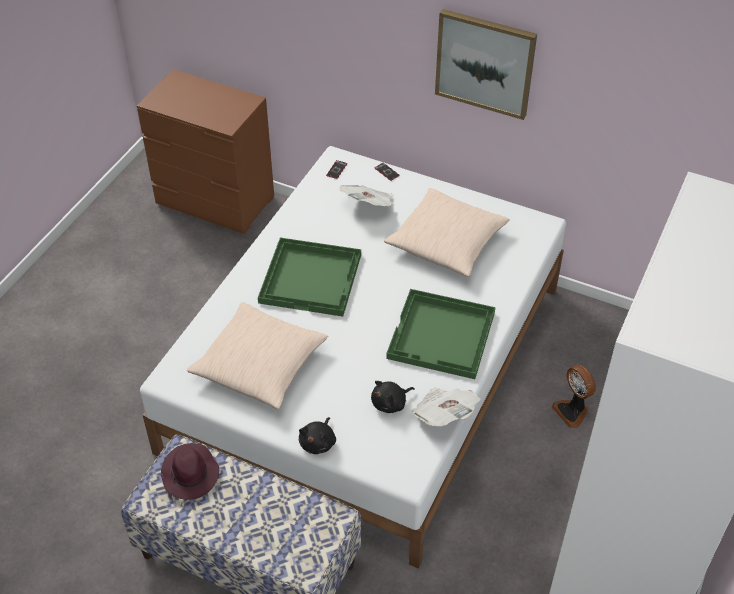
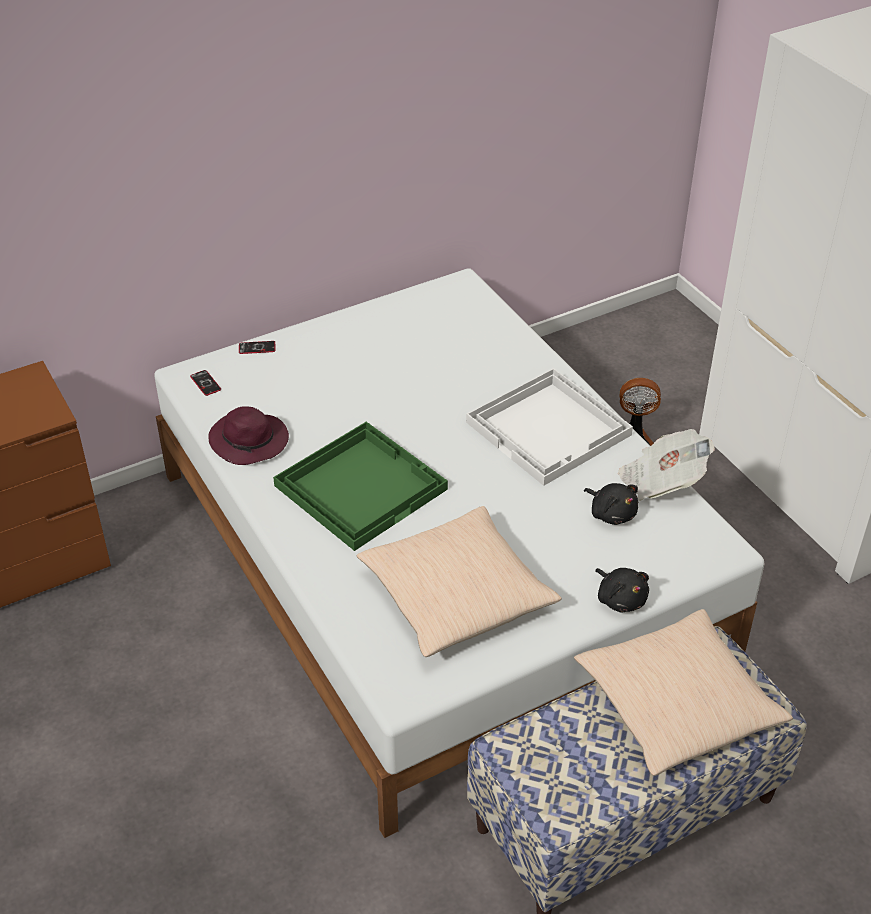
camera: 55 degrees left, 5 degrees down
purple hat [161,443,220,500] -> purple hat moved to [208,406,289,465]
newspaper [339,185,394,207] -> none
black plush toy [371,381,415,413] -> black plush toy turned 45 degrees counterclockwise [584,483,638,525]
beige pillow [384,188,510,277] -> beige pillow moved to [574,609,793,776]
green tray [386,289,495,379] -> white tray [466,368,633,486]
picture [435,9,537,120] -> none

